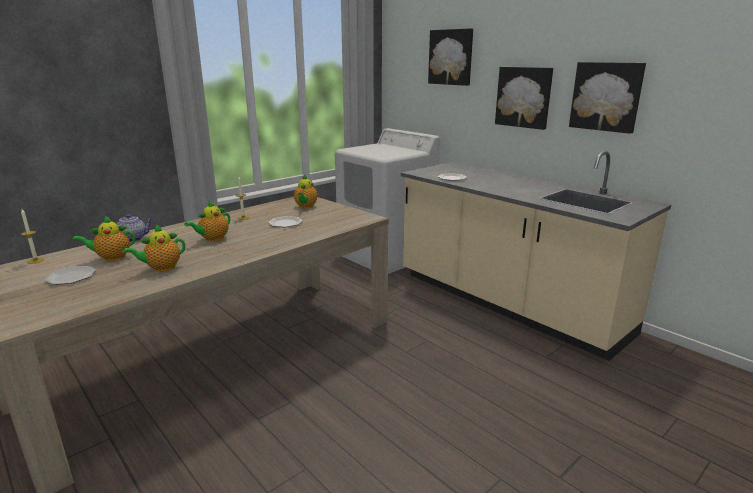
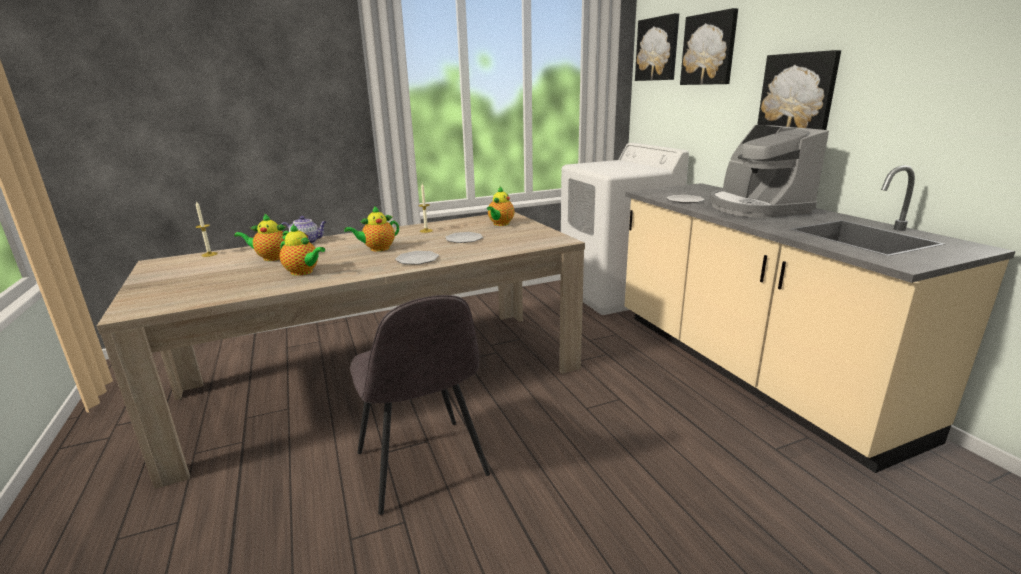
camera: 20 degrees right, 0 degrees up
plate [44,266,96,285] -> plate moved to [395,251,439,265]
teapot [123,224,185,272] -> teapot turned 135 degrees counterclockwise [280,224,325,276]
picture [569,62,646,134] -> picture moved to [635,13,679,81]
none -> grey chair [350,295,490,515]
none -> coffee machine [710,125,829,218]

